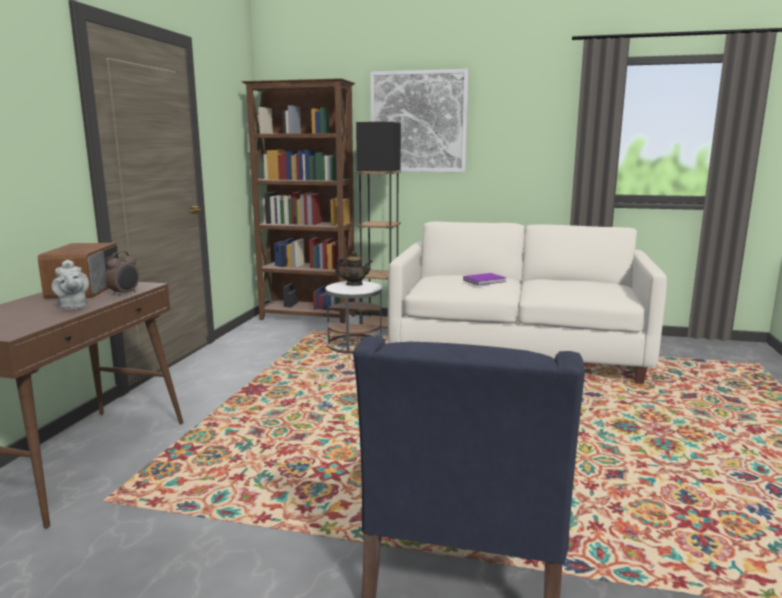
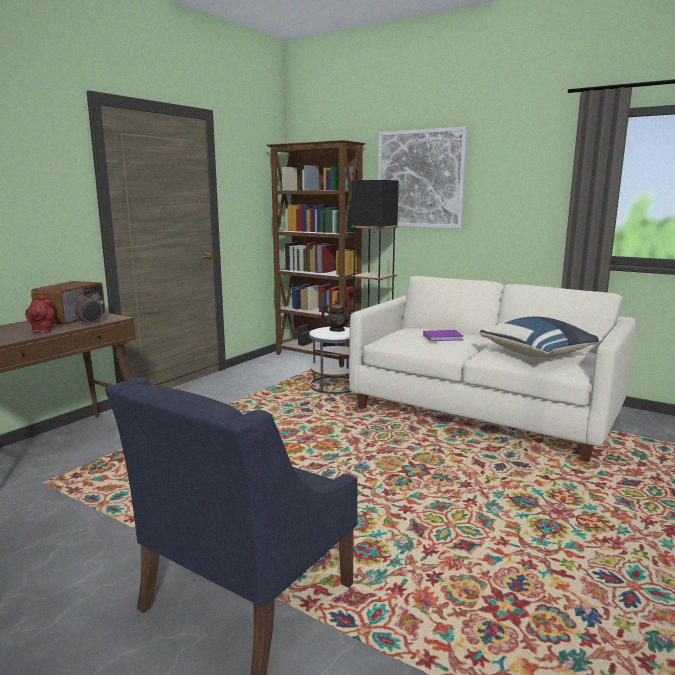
camera: 20 degrees right, 0 degrees up
grey teapot [52,259,89,309] -> red teapot [25,294,55,333]
none -> blue pillow [480,317,603,358]

